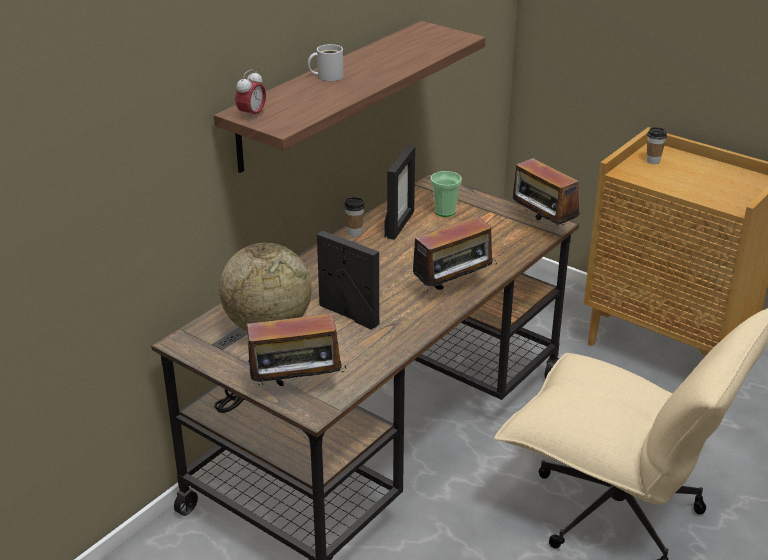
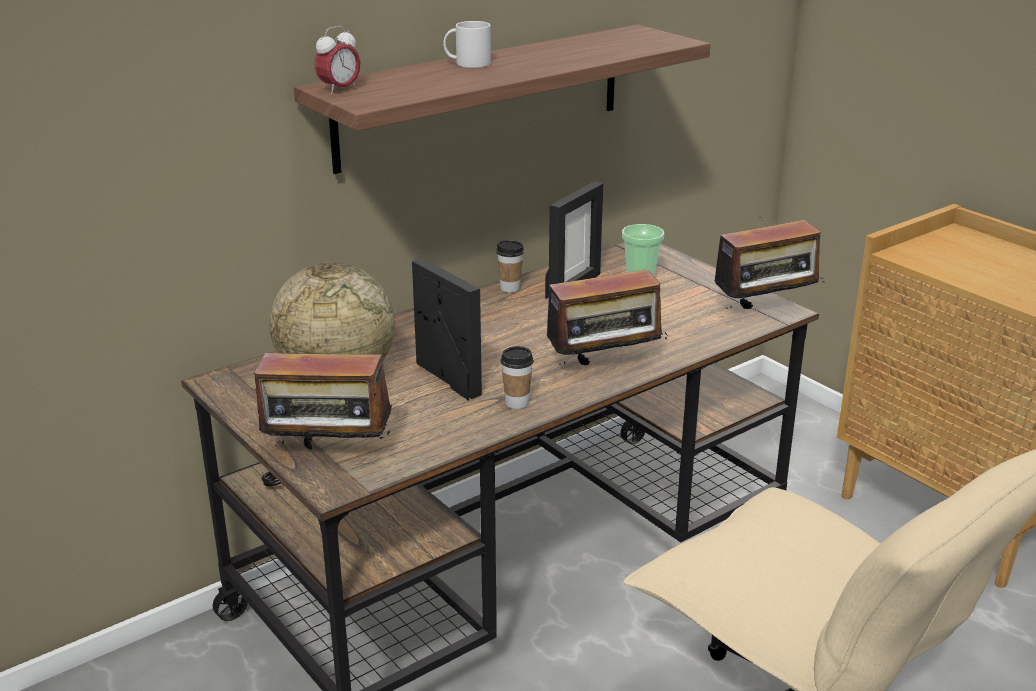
camera: 15 degrees right, 5 degrees down
radio [513,152,580,226] -> radio turned 90 degrees counterclockwise [707,217,826,309]
cup [646,127,667,164] -> cup moved to [500,346,534,409]

